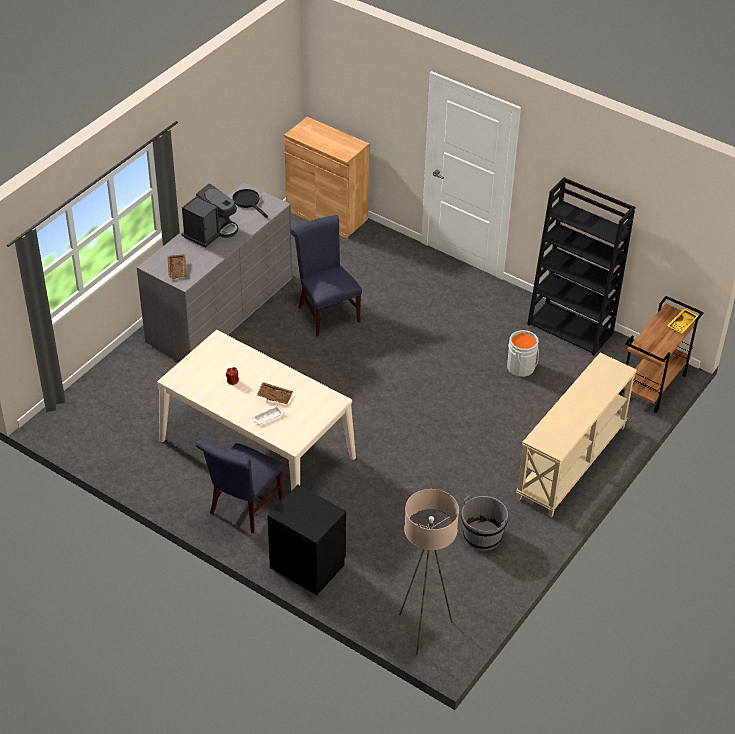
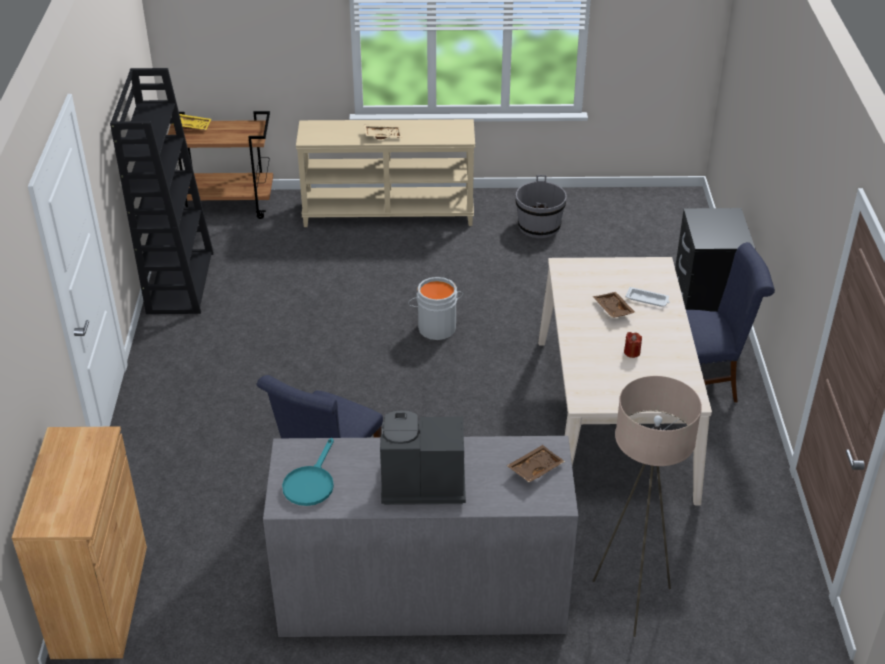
camera: 125 degrees left, 5 degrees down
black frying pan [232,189,268,218] -> turquoise frying pan [282,438,334,506]
beige floor lamp [399,489,459,655] -> beige floor lamp moved to [593,376,702,637]
grey bucket [507,330,539,377] -> grey bucket moved to [408,277,463,340]
none -> beige tray [364,124,402,139]

